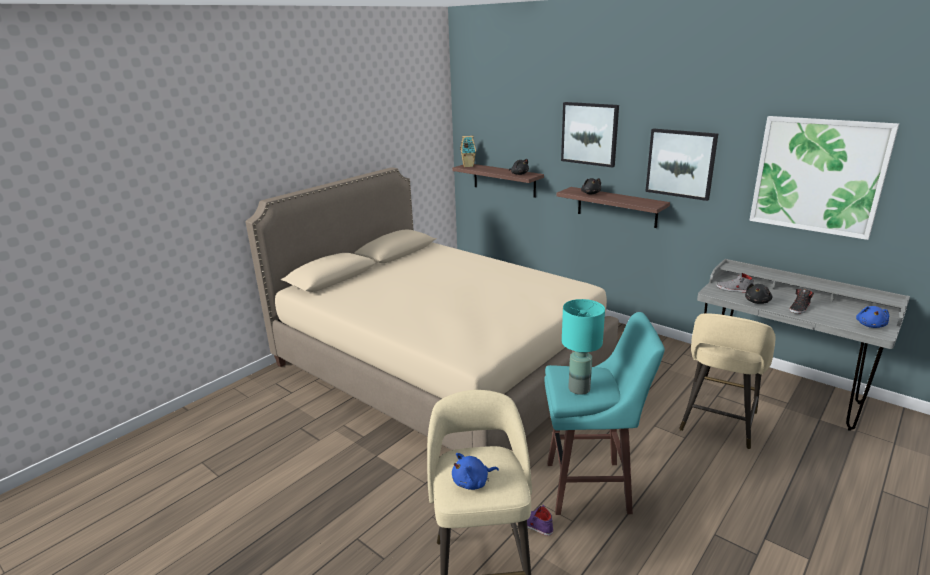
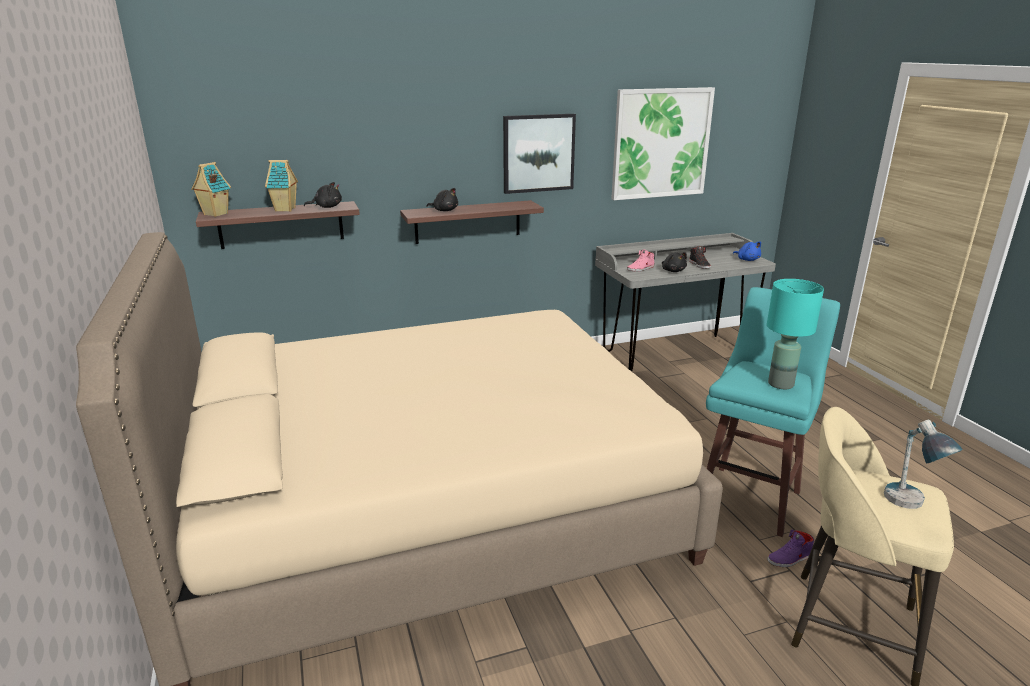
camera: 60 degrees left, 0 degrees up
blue plush toy [452,453,499,490] -> table lamp [884,420,963,509]
picture [561,102,619,168] -> none
beige stool [679,313,776,449] -> none
grey shoe [716,272,754,293] -> pink shoe [627,249,654,272]
none -> toy house [265,160,298,212]

